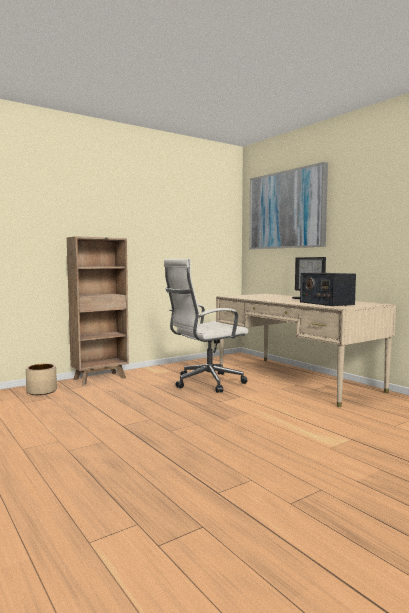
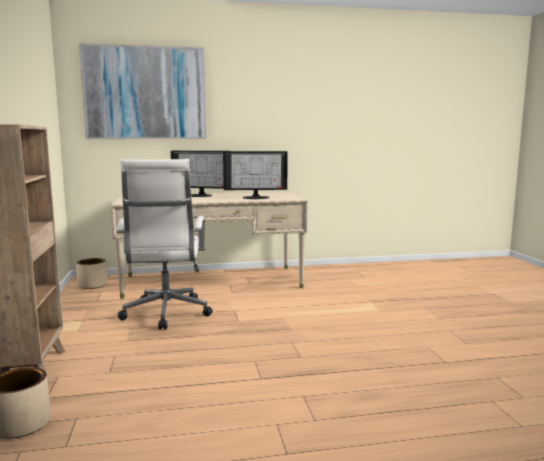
camera: 65 degrees left, 5 degrees up
radio [300,273,356,306] -> monitor [223,151,288,199]
none -> beige planter [76,258,108,289]

